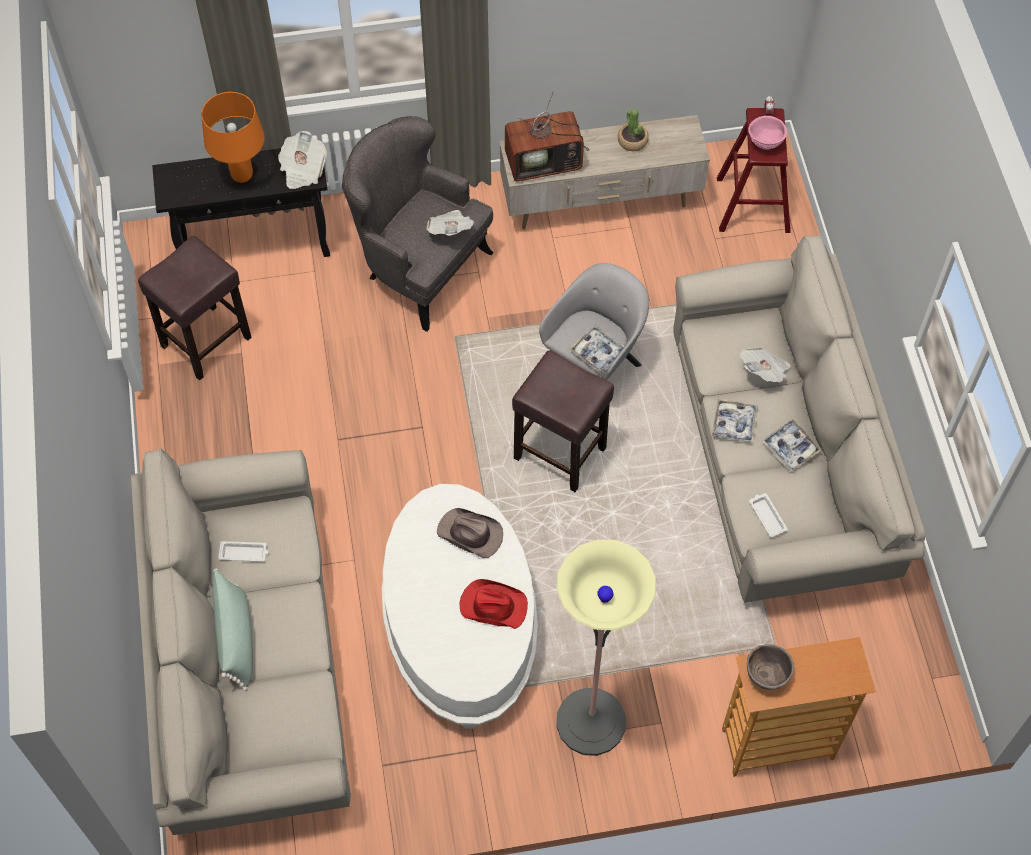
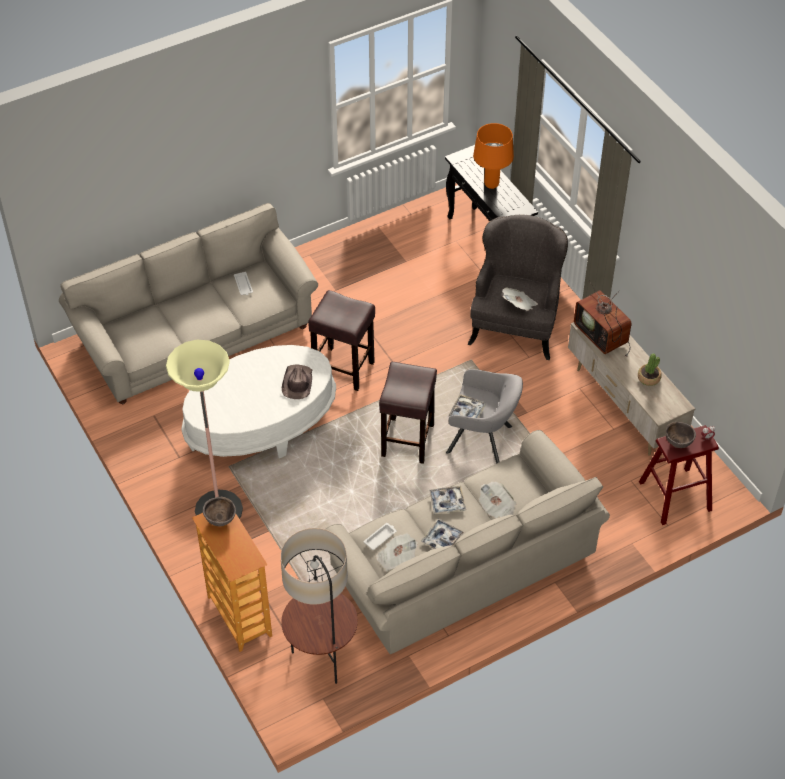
camera: 70 degrees right, 10 degrees down
brown stool [138,236,252,380] -> brown stool moved to [308,290,375,391]
green pillow [213,569,253,691] -> none
newspaper [278,131,327,189] -> newspaper moved to [376,533,418,572]
red hat [459,579,528,629] -> none
pink bowl [748,116,787,150] -> brown bowl [666,422,696,448]
none -> floor lamp [281,528,358,684]

